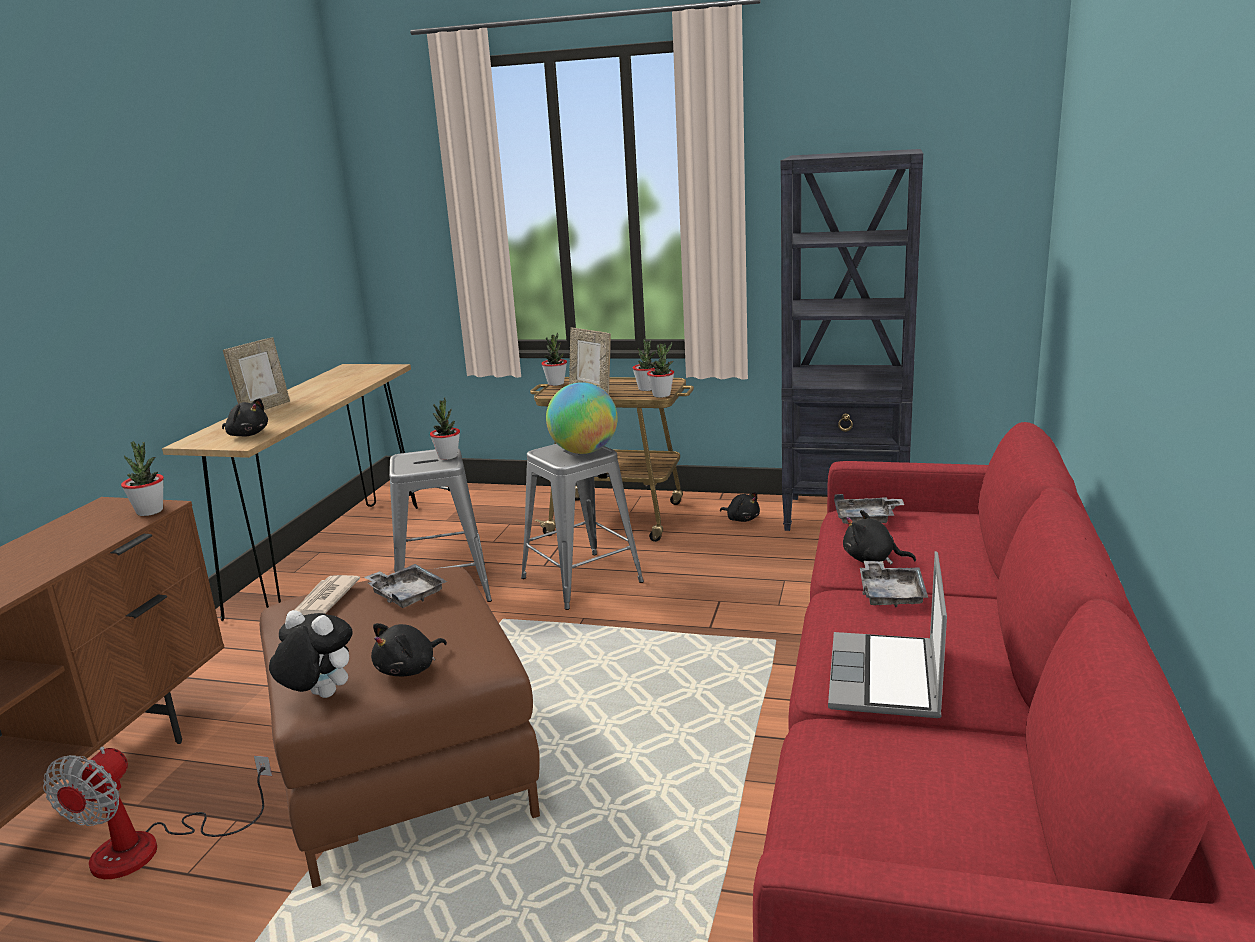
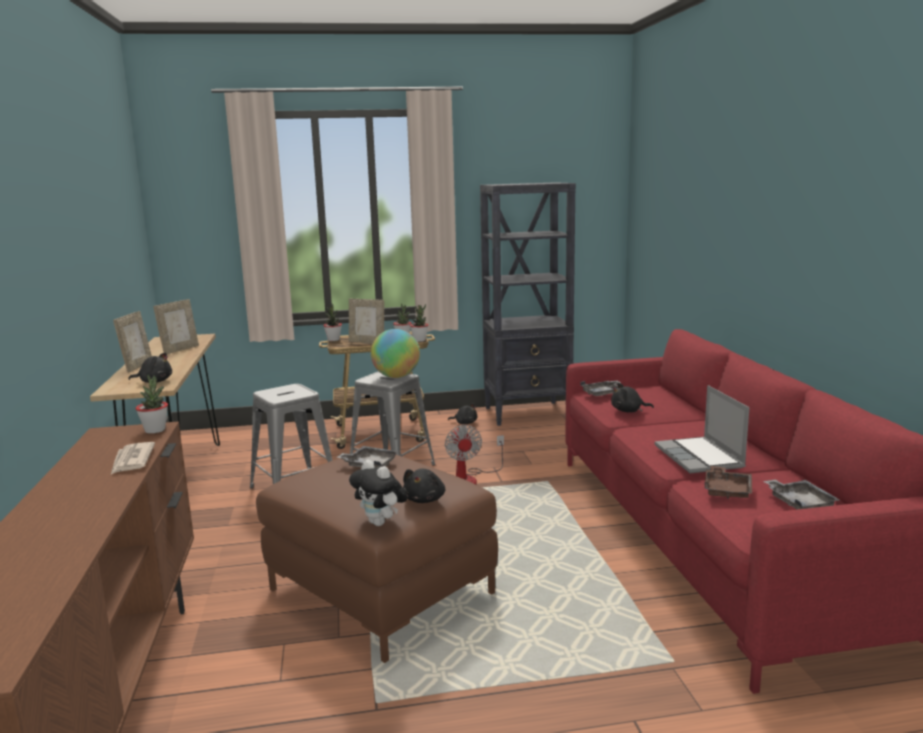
camera: 25 degrees left, 5 degrees down
fan [43,747,272,879] -> fan moved to [445,425,504,485]
plush toy [269,610,353,698] -> plush toy turned 135 degrees counterclockwise [349,460,407,526]
newspaper [294,575,360,615] -> newspaper moved to [111,442,155,474]
potted plant [430,397,460,460] -> none
grey tray [860,561,928,607] -> grey tray moved to [763,479,840,510]
none -> picture frame [153,299,199,354]
none -> brown tray [704,466,752,499]

